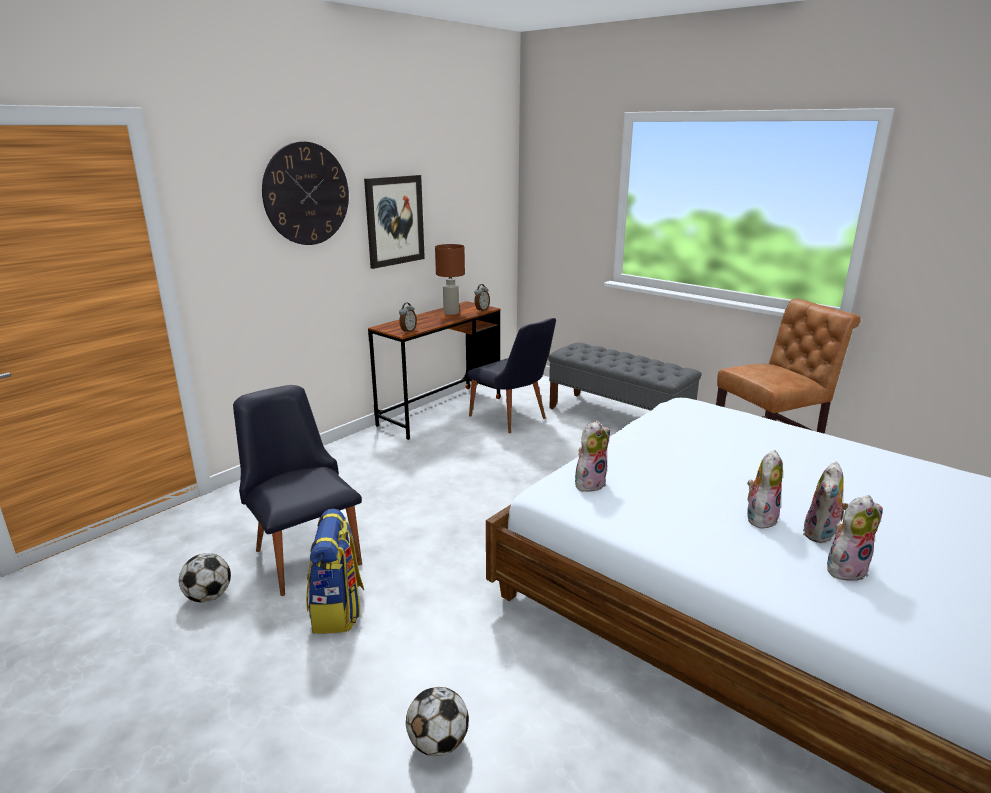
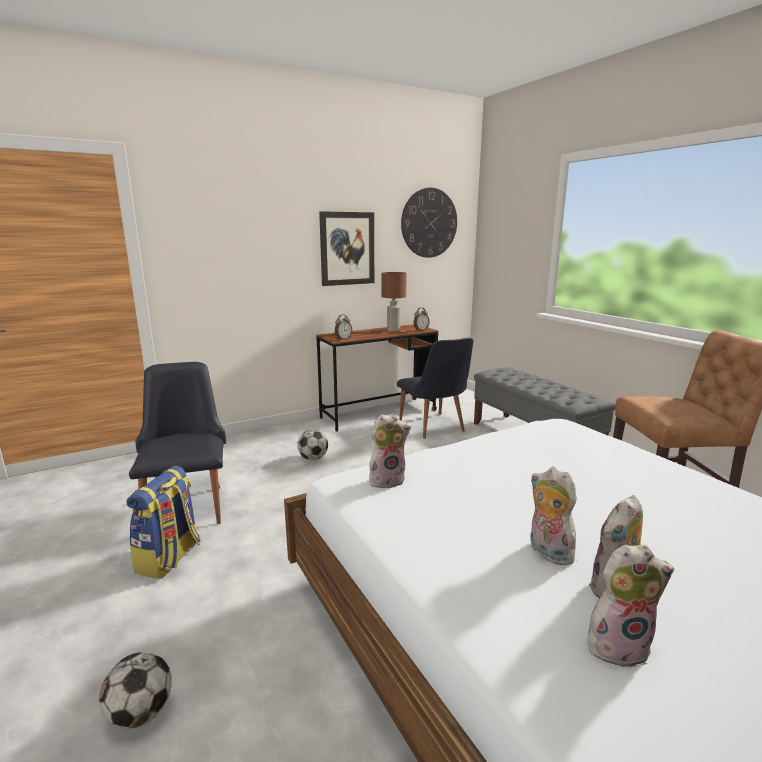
camera: 20 degrees right, 5 degrees down
football [179,553,231,603] -> football moved to [297,430,328,460]
wall clock [262,142,349,245] -> wall clock moved to [401,188,457,258]
plush toy [747,449,783,529] -> plush toy turned 90 degrees counterclockwise [530,467,581,565]

